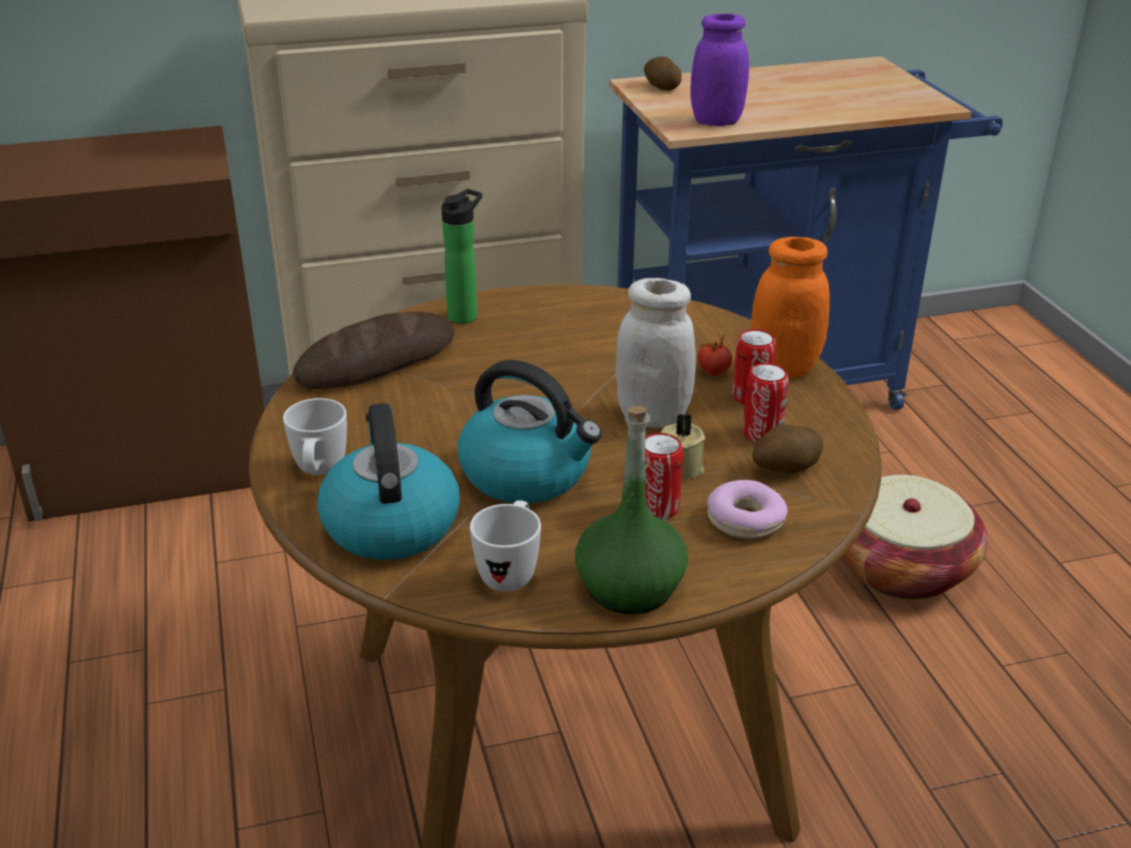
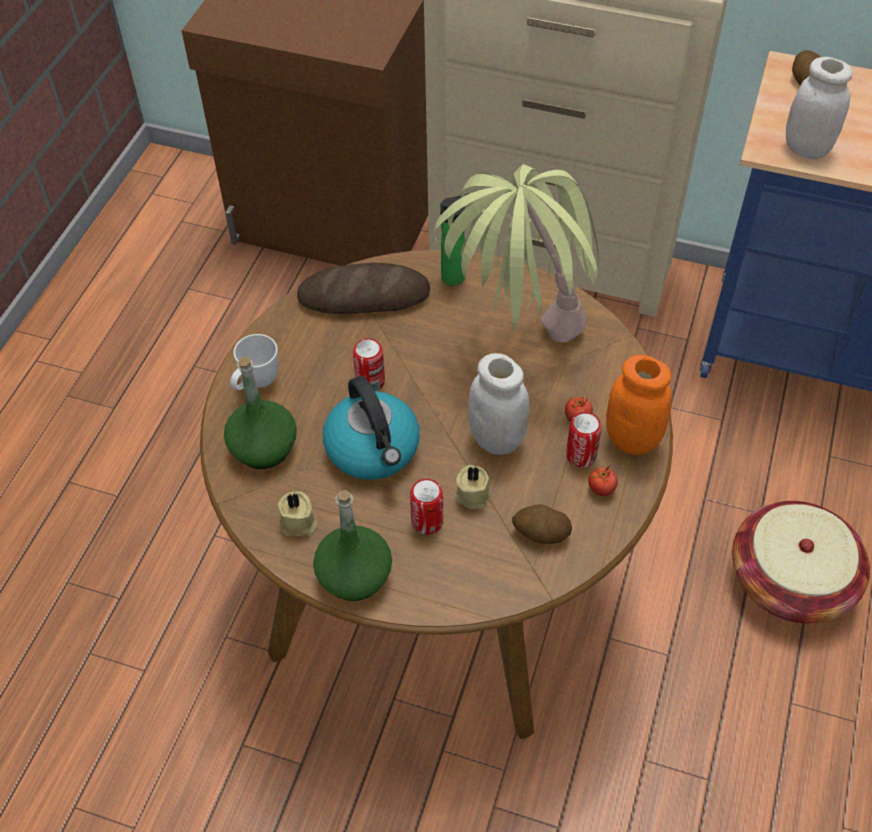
camera: 35 degrees right, 20 degrees up
kettle [317,403,459,560] -> green bottle [224,356,297,469]
white mug [470,500,541,592] -> beige candle [278,491,318,536]
purple jar [690,14,749,126] -> white jar [786,57,853,159]
donut [707,480,788,539] -> none
can [743,363,789,442] -> can moved to [353,338,385,391]
none -> potted plant [434,164,599,342]
none -> tomato [588,466,618,496]

